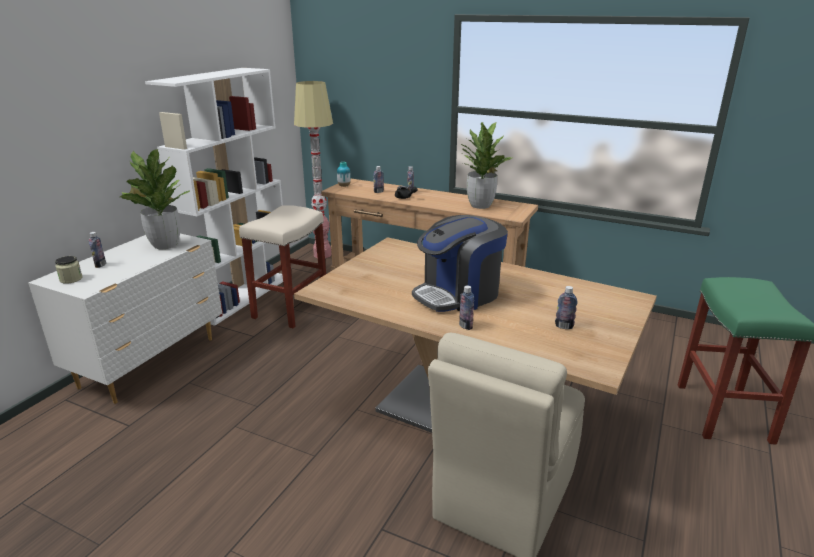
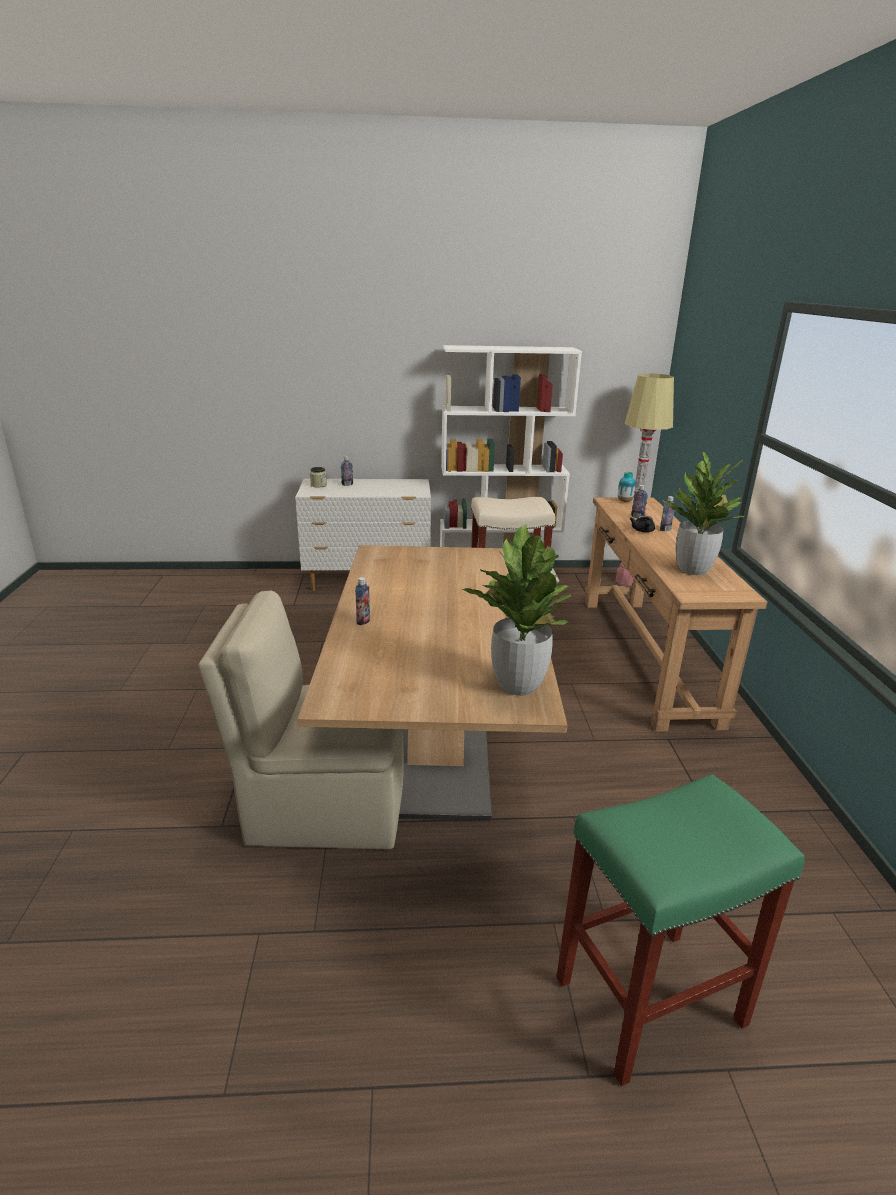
camera: 60 degrees right, 0 degrees up
potted plant [120,149,190,249] -> potted plant moved to [462,524,572,696]
coffee machine [412,215,508,312] -> none
bottle [555,286,577,329] -> none

